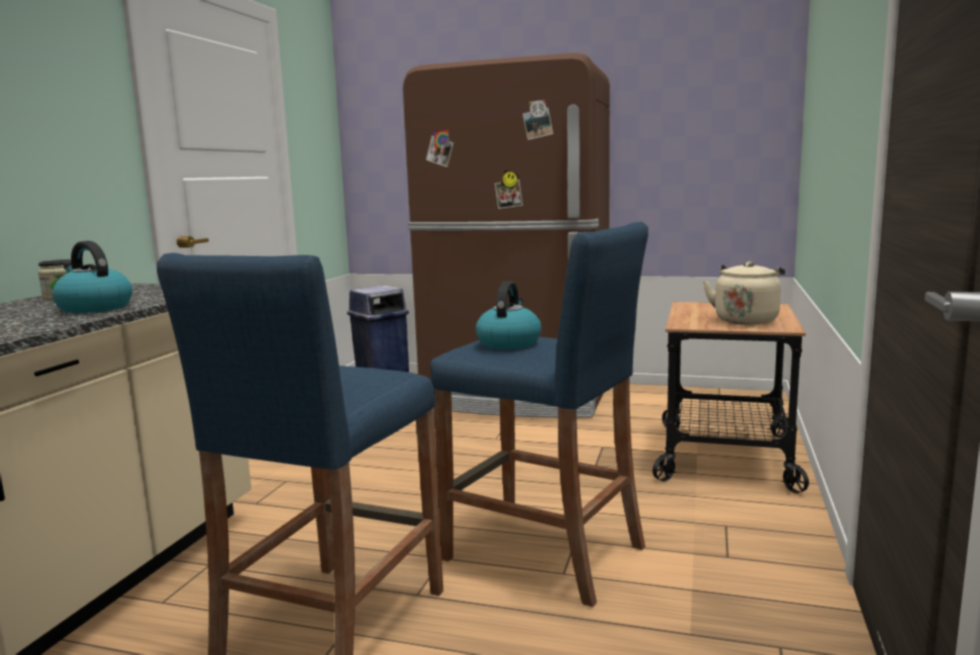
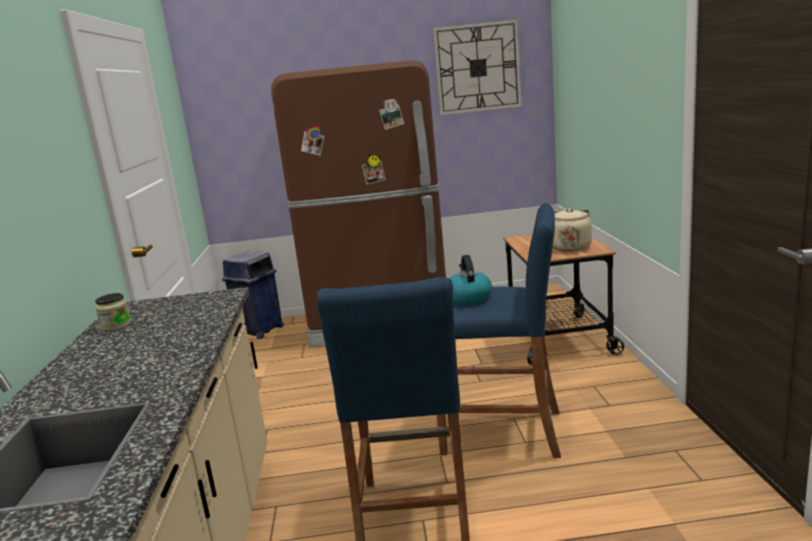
camera: 20 degrees left, 5 degrees up
kettle [52,241,132,313] -> none
none -> wall clock [433,20,521,115]

